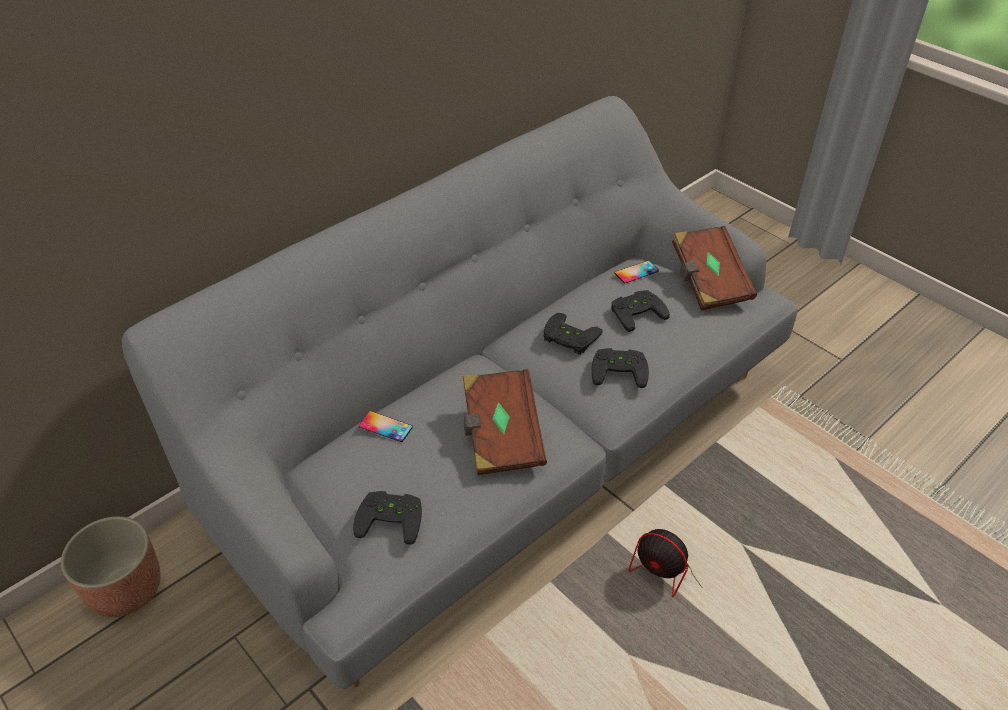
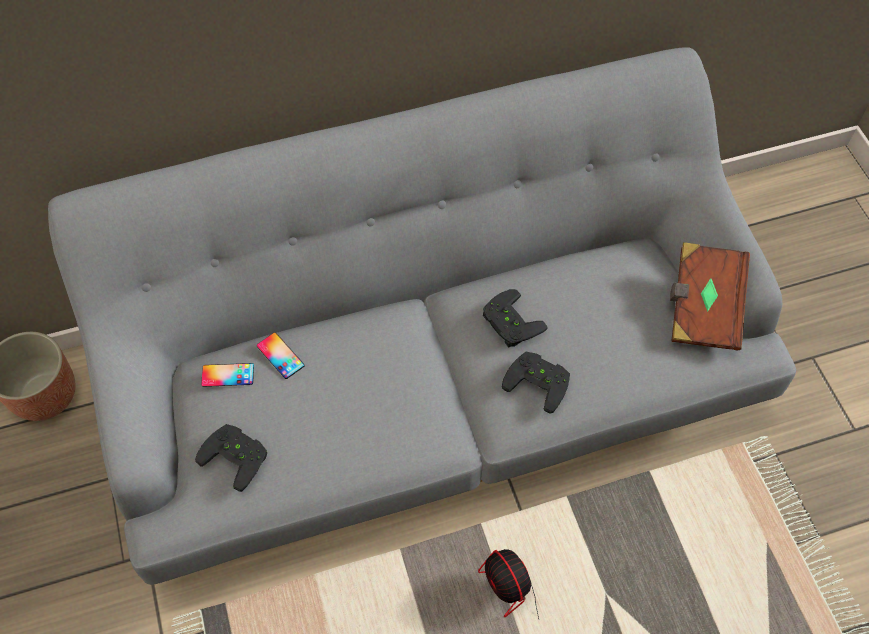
camera: 25 degrees right, 15 degrees up
brown book [462,369,547,475] -> none
black game controller [611,290,670,332] -> none
phone [614,260,659,283] -> phone moved to [201,363,254,387]

